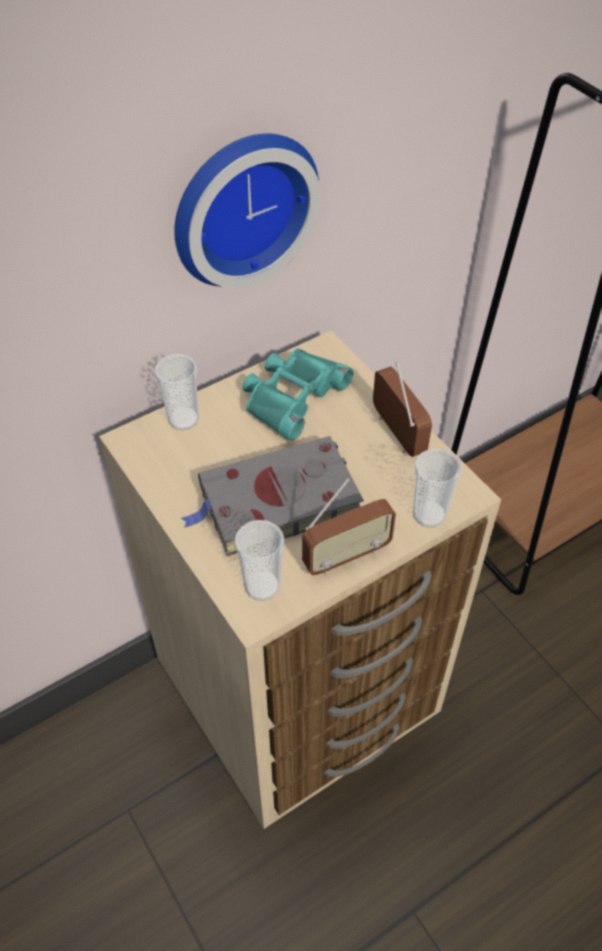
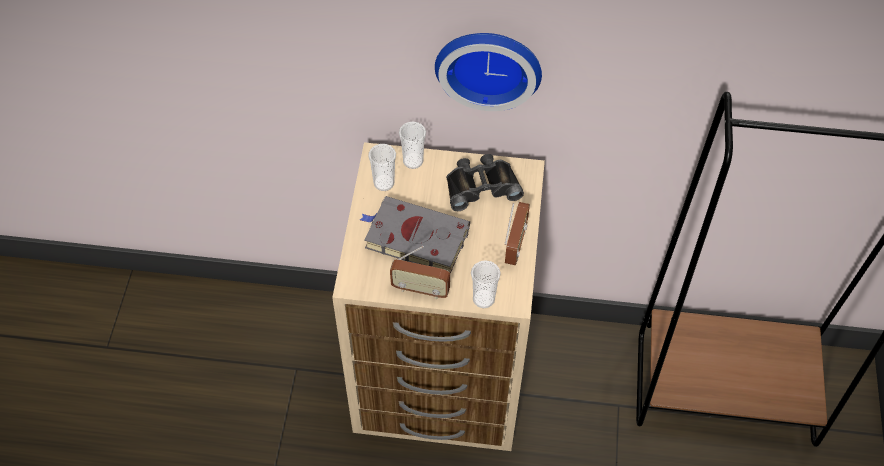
camera: 40 degrees right, 5 degrees up
cup [234,520,285,601] -> cup moved to [368,144,396,191]
turquoise binoculars [243,348,353,441] -> black binoculars [446,154,524,211]

